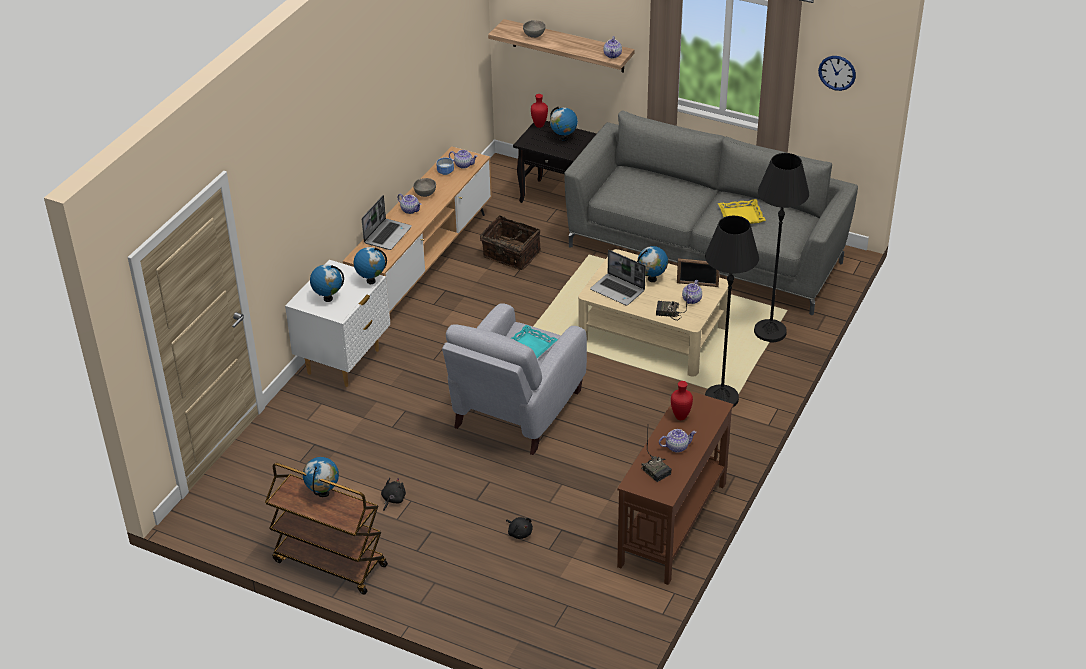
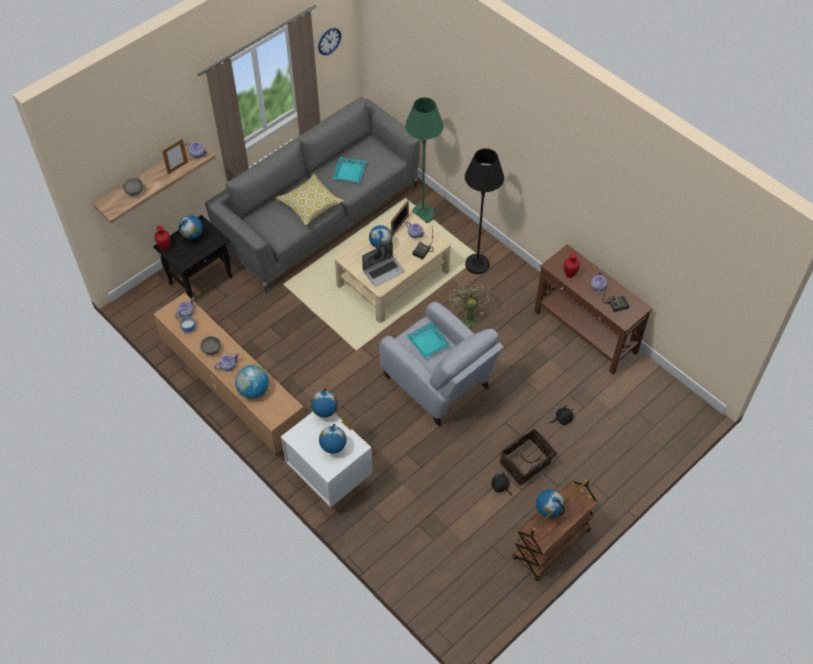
camera: 70 degrees left, 15 degrees up
laptop [362,195,412,250] -> globe [235,365,269,399]
basket [480,215,541,270] -> basket moved to [500,429,560,485]
yellow tray [718,199,766,224] -> turquoise tray [332,157,367,183]
black floor lamp [754,153,809,343] -> green floor lamp [405,97,444,223]
none -> picture frame [162,139,188,174]
none -> pillow [276,174,344,225]
none -> green fan [449,283,490,328]

